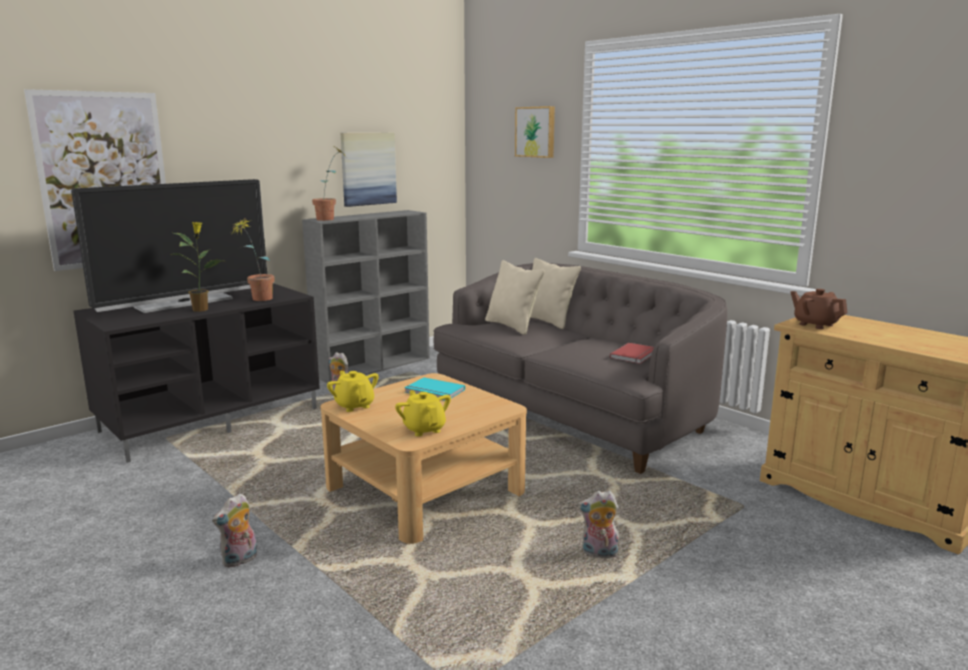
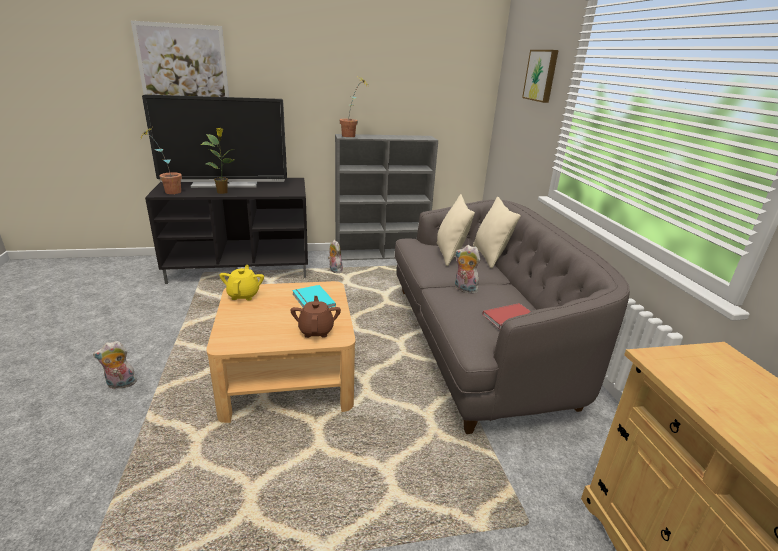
camera: 30 degrees right, 10 degrees up
potted plant [232,217,274,301] -> potted plant moved to [140,128,182,194]
picture [341,133,397,207] -> none
yellow teapot [395,390,451,436] -> none
plush toy [578,491,619,558] -> plush toy moved to [455,245,480,294]
brown teapot [790,289,848,329] -> brown teapot moved to [290,296,341,338]

